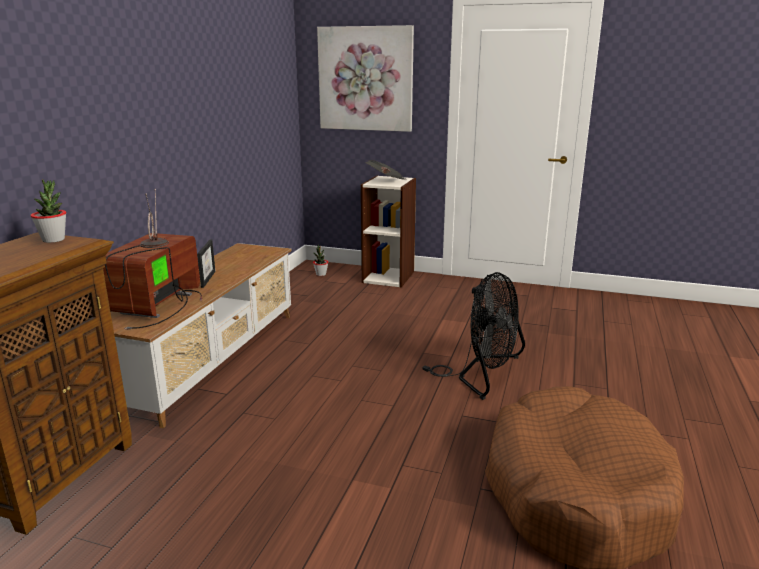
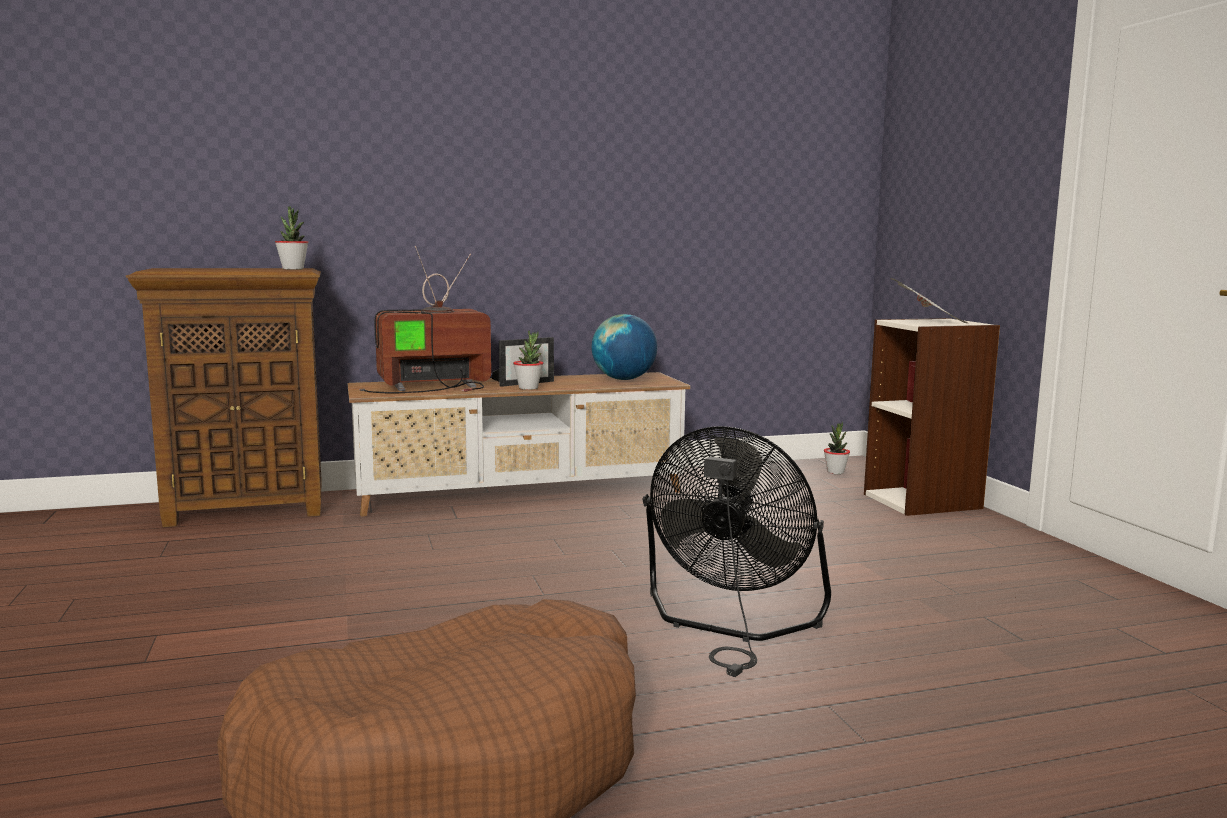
camera: 55 degrees right, 10 degrees down
picture [317,25,414,132] -> none
black fan [422,272,525,400] -> black fan turned 150 degrees counterclockwise [643,426,831,677]
none -> potted plant [513,331,543,390]
none -> globe [592,314,657,380]

